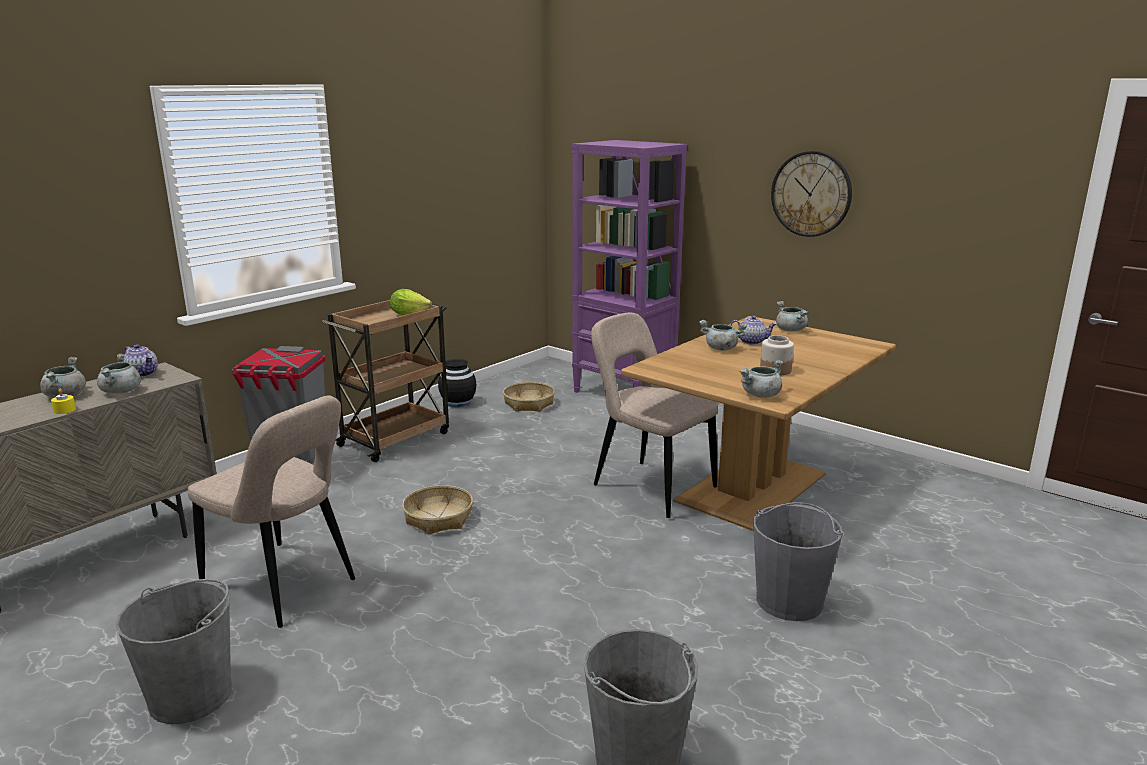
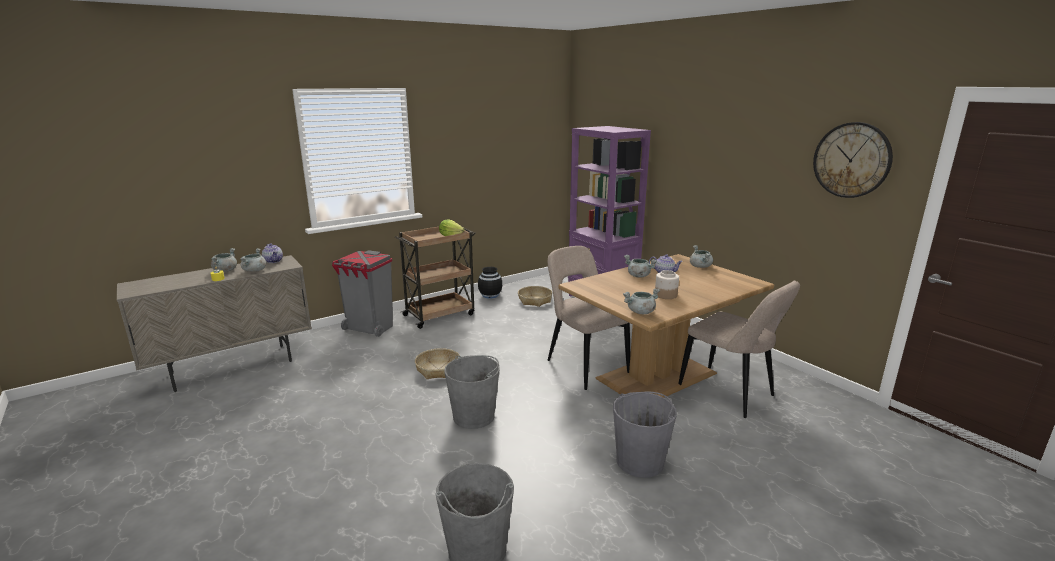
camera: 15 degrees right, 0 degrees up
grey bucket [116,579,232,724] -> grey bucket moved to [444,355,500,429]
beige chair [187,395,355,628] -> beige chair moved to [678,281,800,418]
wall clock [771,151,852,237] -> wall clock moved to [813,122,893,198]

